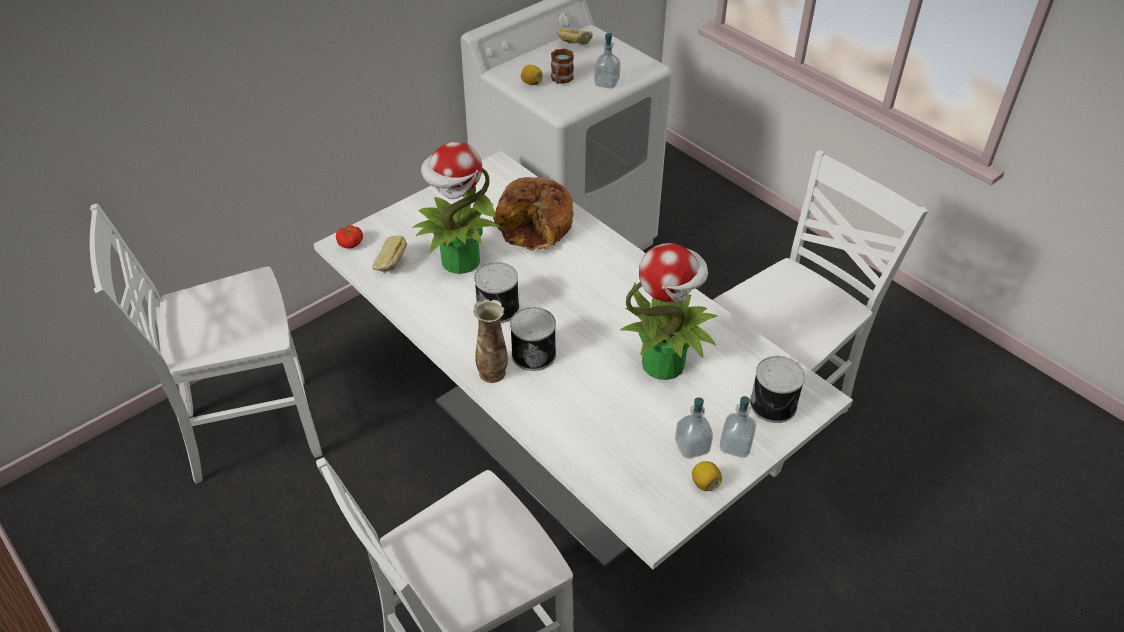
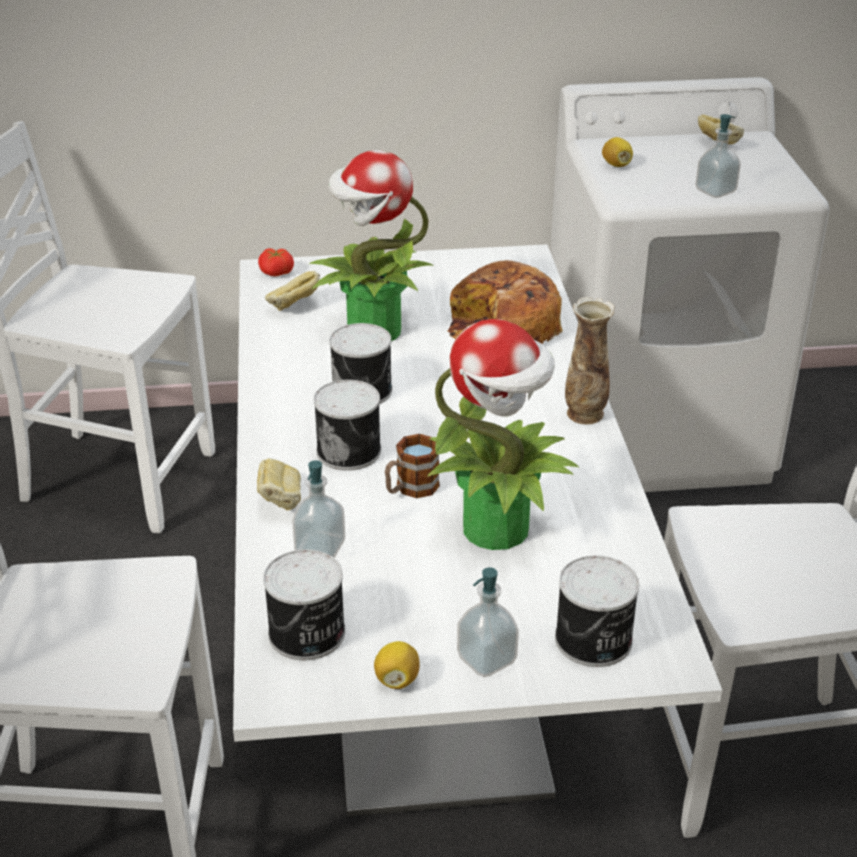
camera: 35 degrees right, 10 degrees down
vase [473,299,508,383] -> vase moved to [565,297,615,424]
mug [551,49,574,84] -> mug moved to [385,434,440,498]
soap dispenser [675,397,713,459] -> soap dispenser moved to [292,460,345,558]
none -> bread [257,458,301,510]
none -> can [263,549,345,660]

